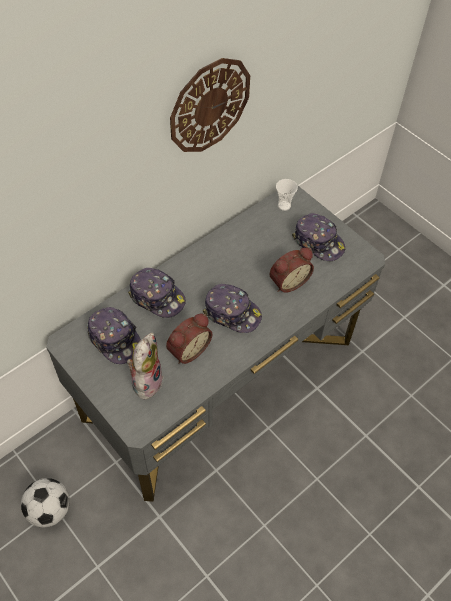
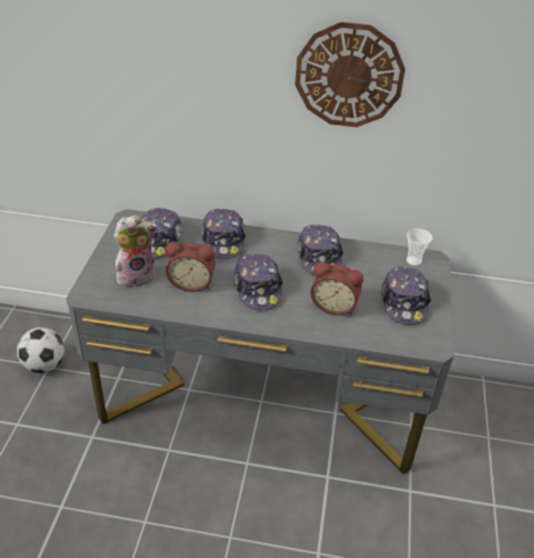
camera: 50 degrees right, 15 degrees down
none -> cap [297,225,344,275]

